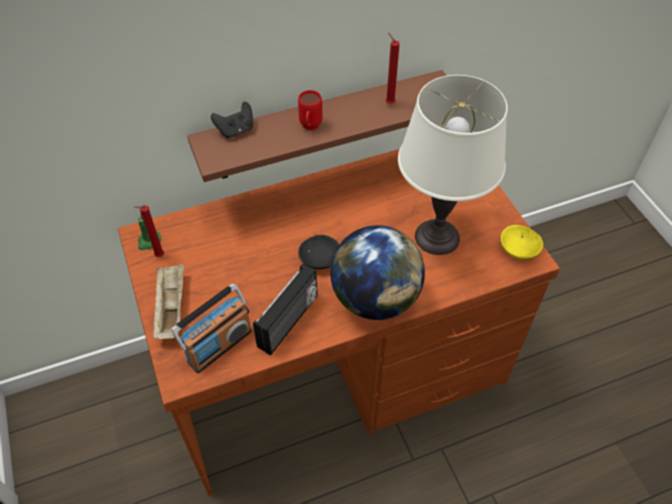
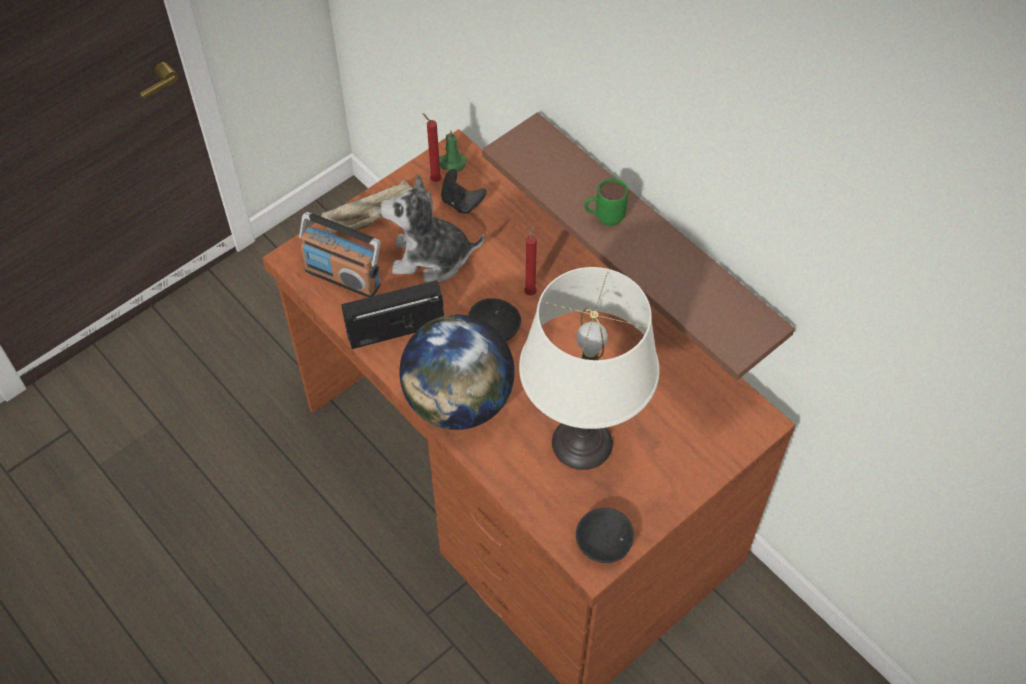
camera: 70 degrees right, 5 degrees up
black game controller [211,102,253,138] -> black game controller moved to [441,169,487,214]
radio [253,264,317,356] -> radio turned 150 degrees clockwise [341,280,444,349]
red mug [298,90,322,130] -> green mug [584,178,628,226]
red candle [386,32,400,104] -> red candle moved to [524,225,537,296]
yellow bowl [501,225,543,259] -> black bowl [576,508,634,563]
none -> plush toy [380,174,485,283]

